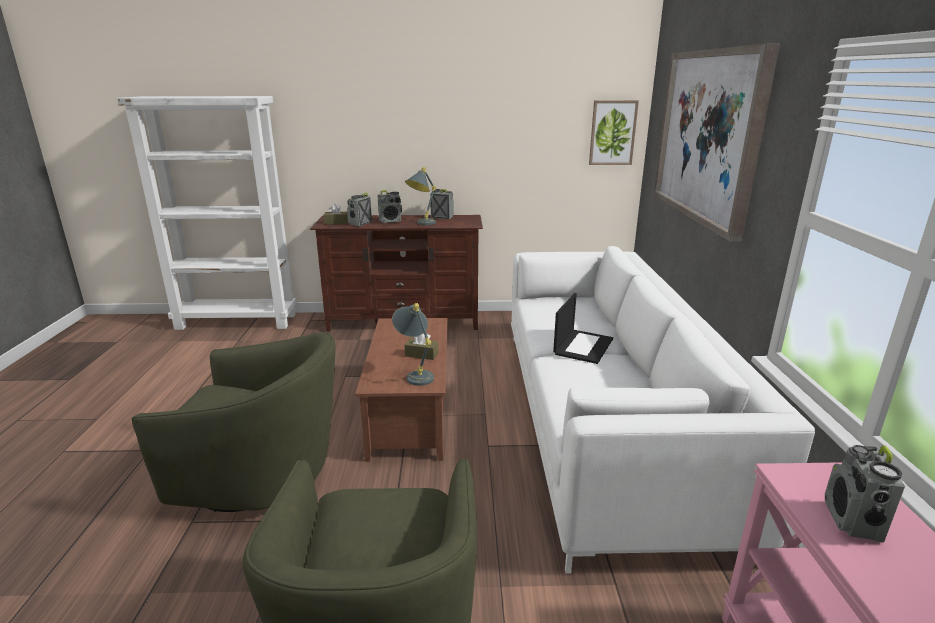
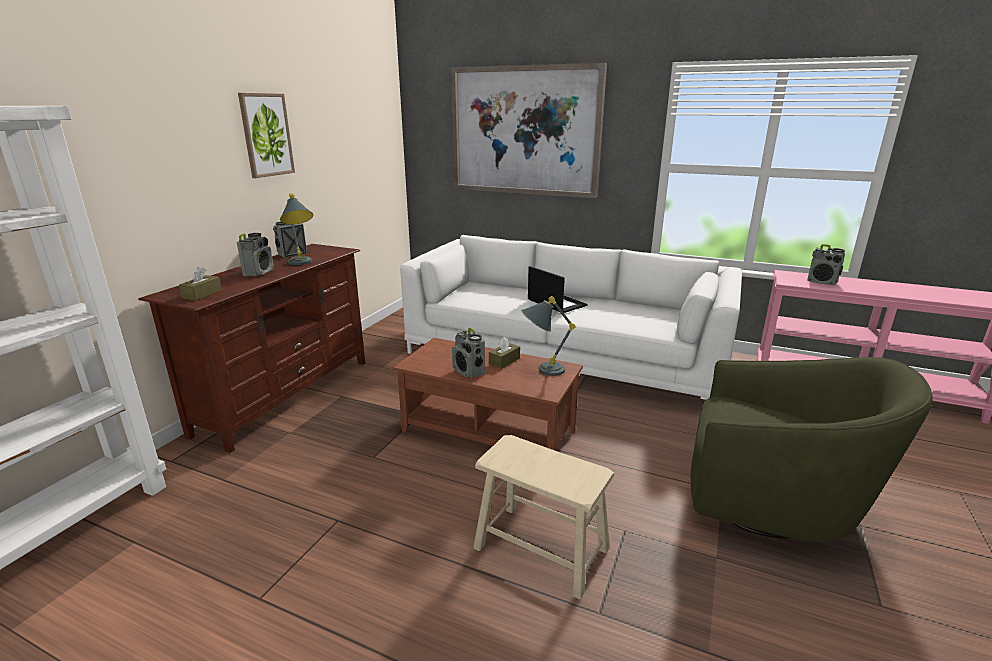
camera: 65 degrees left, 0 degrees up
green armchair [132,332,335,512] -> beige stool [473,435,614,599]
radio [347,193,372,227] -> radio moved to [452,328,485,378]
picture [589,100,639,165] -> picture moved to [238,93,295,178]

